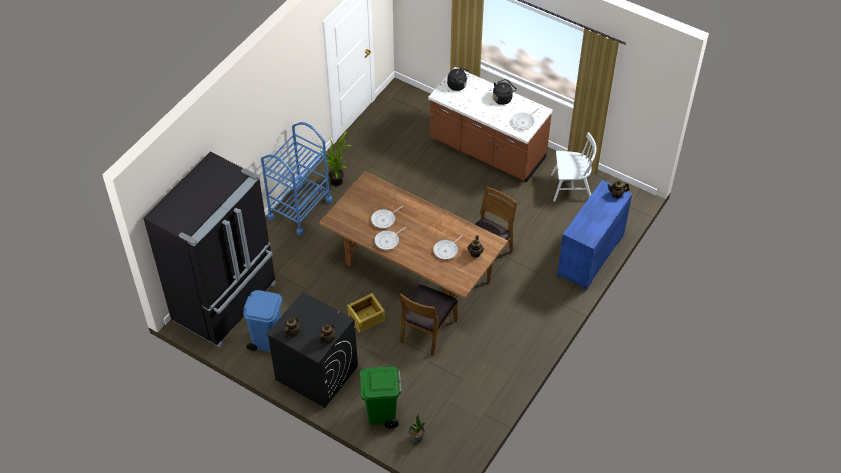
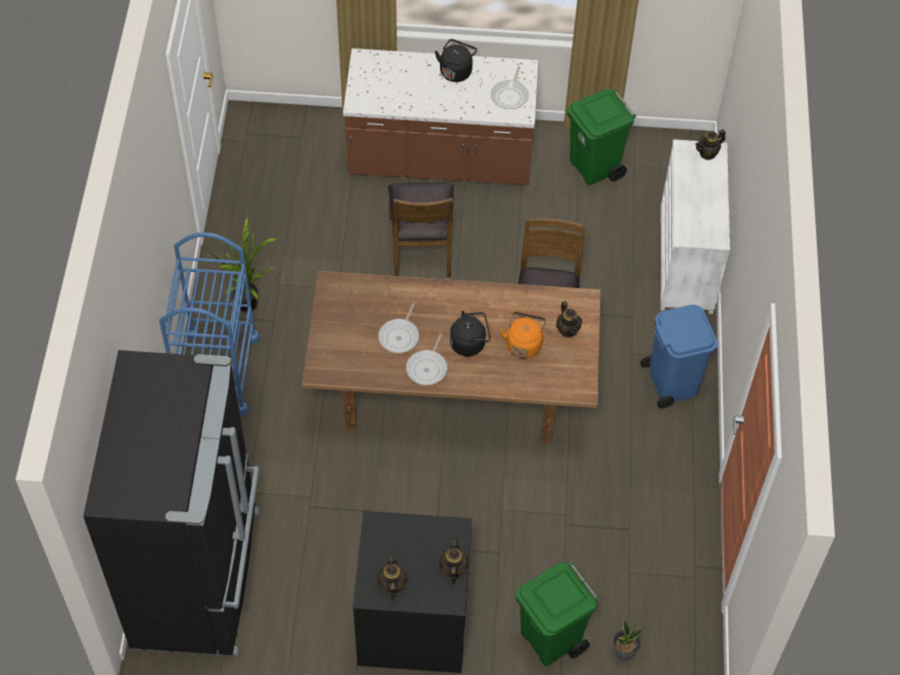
camera: 30 degrees left, 5 degrees up
blue trash can [243,290,282,352] -> blue trash can moved to [640,305,718,408]
crate [347,293,385,333] -> none
brown chair [399,285,458,356] -> brown chair moved to [388,183,454,277]
frying pan [433,234,463,259] -> orange kettle [500,312,546,358]
black kettle [447,67,470,91] -> black kettle moved to [450,311,491,356]
white chair [551,132,596,202] -> green trash can [567,89,636,185]
blue dresser [557,180,632,290] -> white dresser [660,139,730,314]

